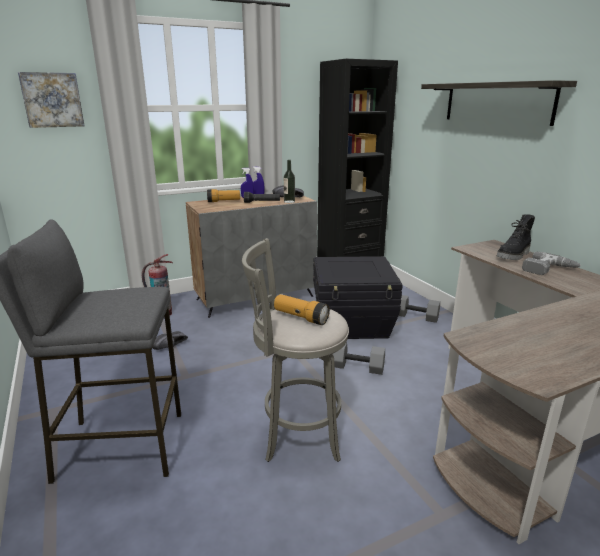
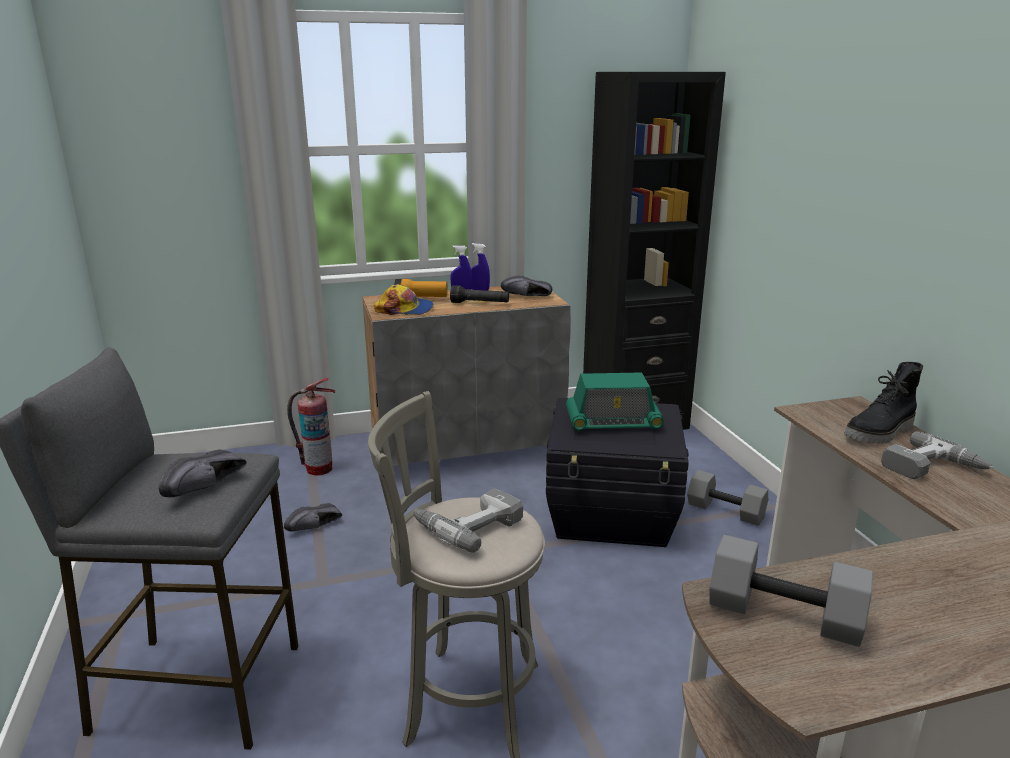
camera: 10 degrees right, 0 degrees up
picture [18,72,84,128] -> none
flashlight [274,294,330,325] -> power drill [413,489,523,553]
bottle [284,160,295,203] -> none
grey dumbbell [333,342,385,375] -> grey dumbbell moved to [709,535,873,647]
shelf [421,80,577,126] -> none
none -> black shoe [159,449,246,497]
none -> cap [374,284,433,315]
none -> radio [566,372,664,432]

